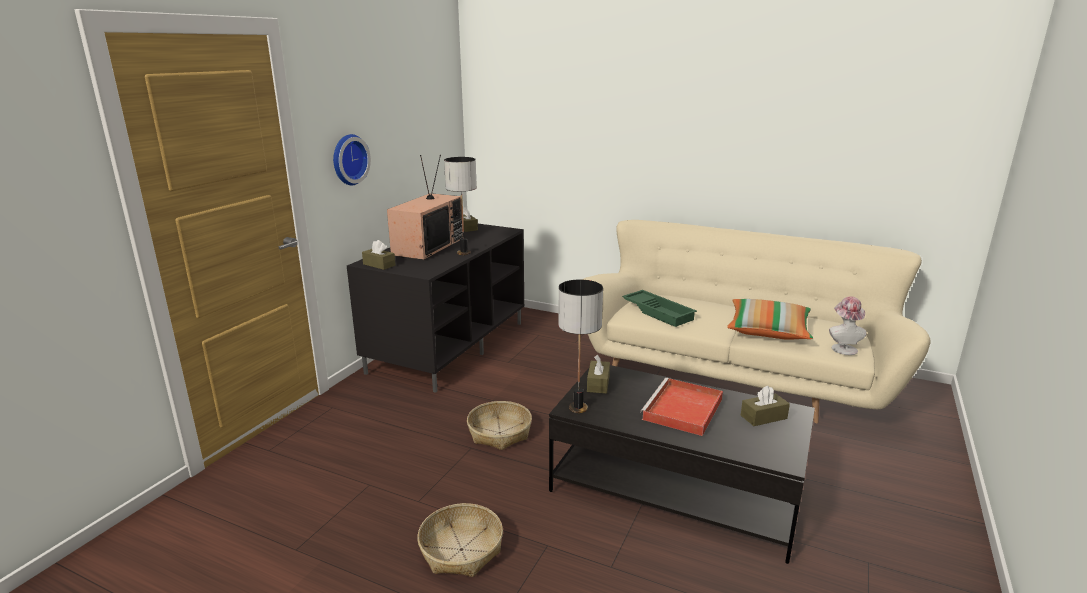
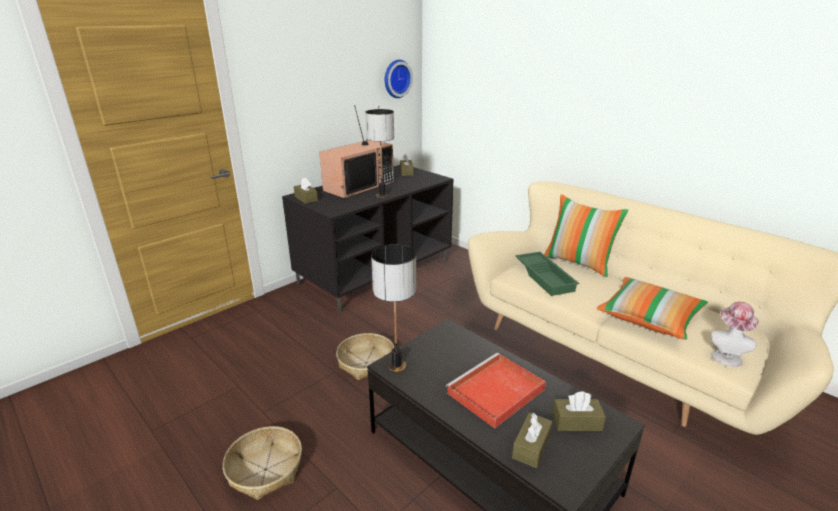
camera: 20 degrees right, 5 degrees up
wall clock [333,134,371,185] -> wall clock moved to [385,60,413,98]
brown tissue box [587,355,610,394] -> brown tissue box moved to [512,413,553,468]
none -> pillow [544,194,628,277]

